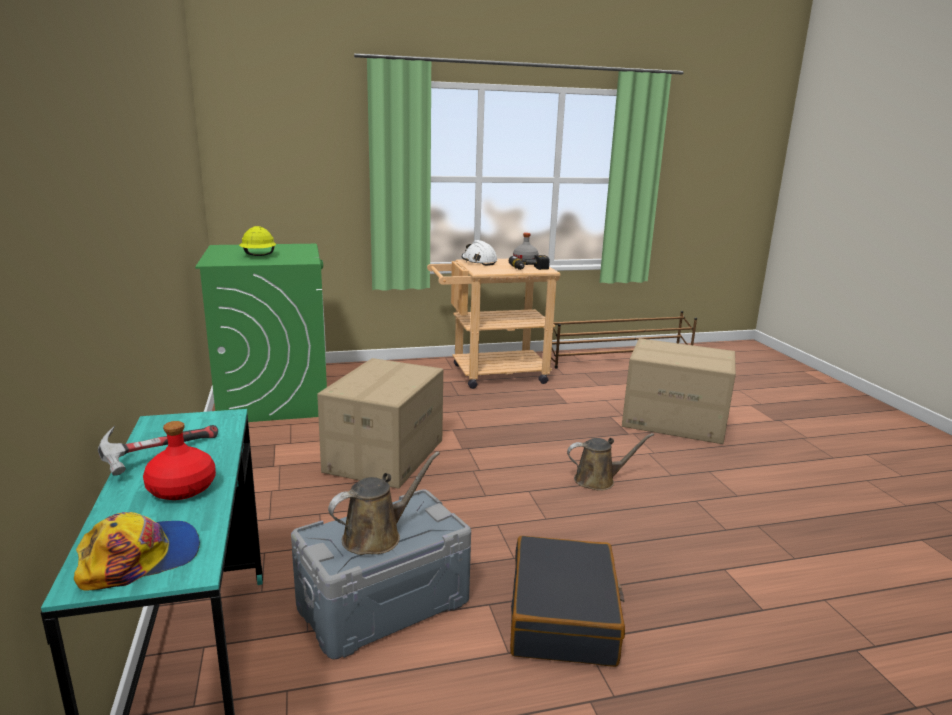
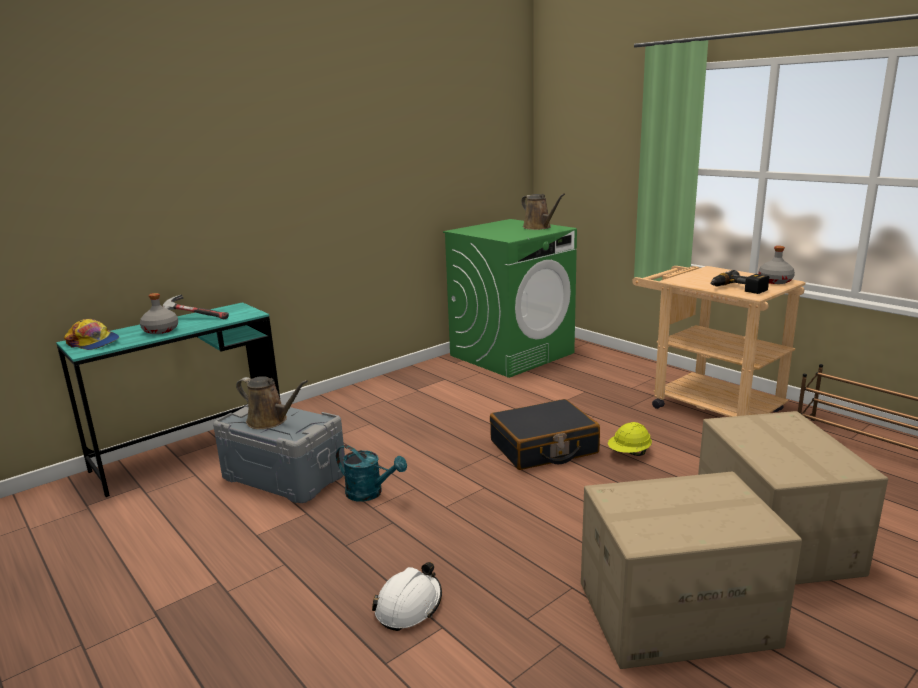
camera: 65 degrees right, 0 degrees up
red bottle [143,421,216,500] -> grey bottle [140,293,178,334]
yellow hard hat [239,226,276,256] -> yellow hard hat moved to [608,422,652,456]
cardboard box [317,358,443,489] -> cardboard box moved to [581,472,802,669]
white hard hat [462,240,498,266] -> white hard hat moved to [372,562,442,631]
black suitcase [510,536,625,667] -> black suitcase moved to [490,399,600,470]
brown watering can [567,433,654,491] -> brown watering can moved to [521,194,565,230]
none -> turquoise watering can [336,445,407,502]

